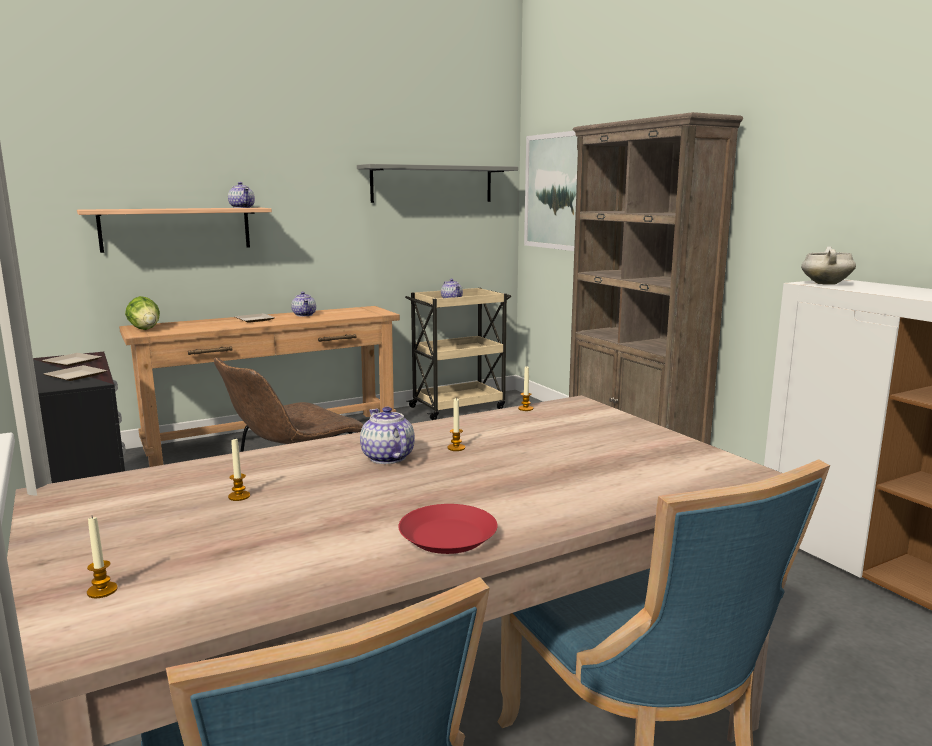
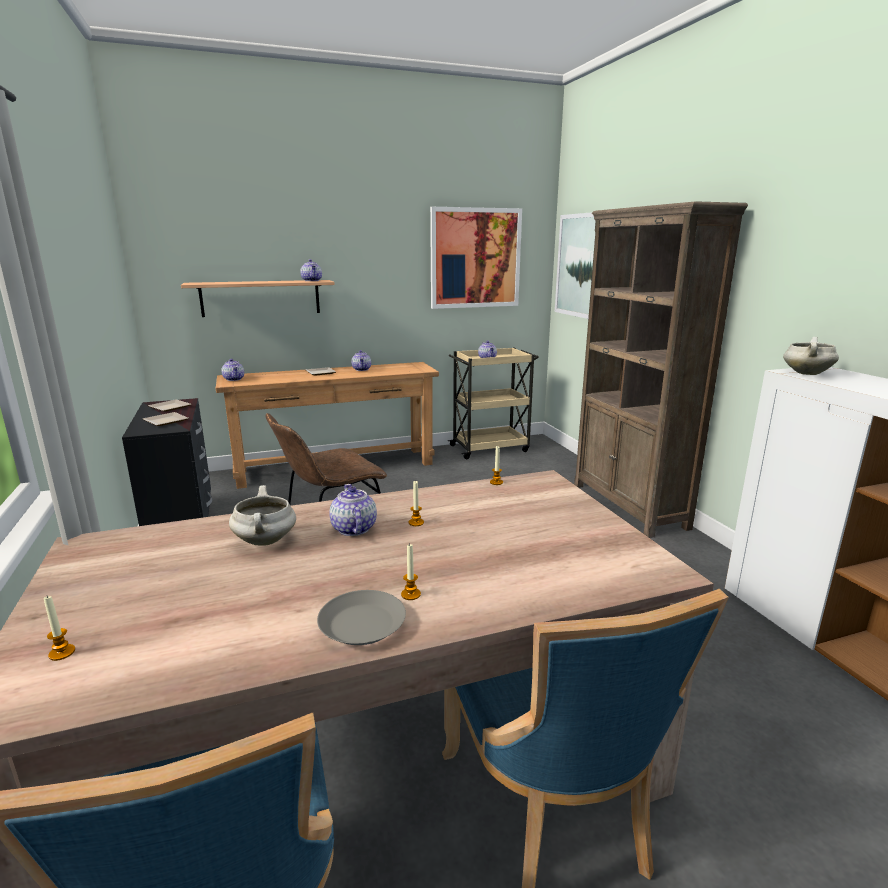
camera: 10 degrees right, 5 degrees up
lettuce [125,296,160,330] -> teapot [221,359,244,381]
candle [228,437,250,501] -> candle moved to [401,544,421,600]
grey shelf [357,164,518,203] -> picture [430,207,522,309]
red plate [398,504,498,554] -> grey plate [317,590,406,645]
none -> white cooking pot [229,485,296,546]

